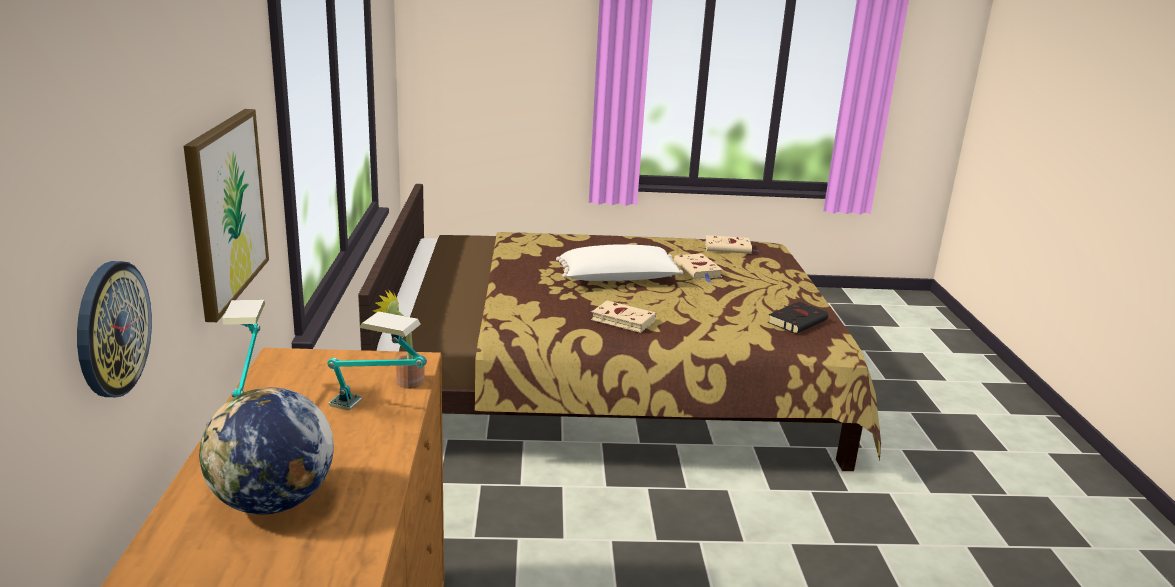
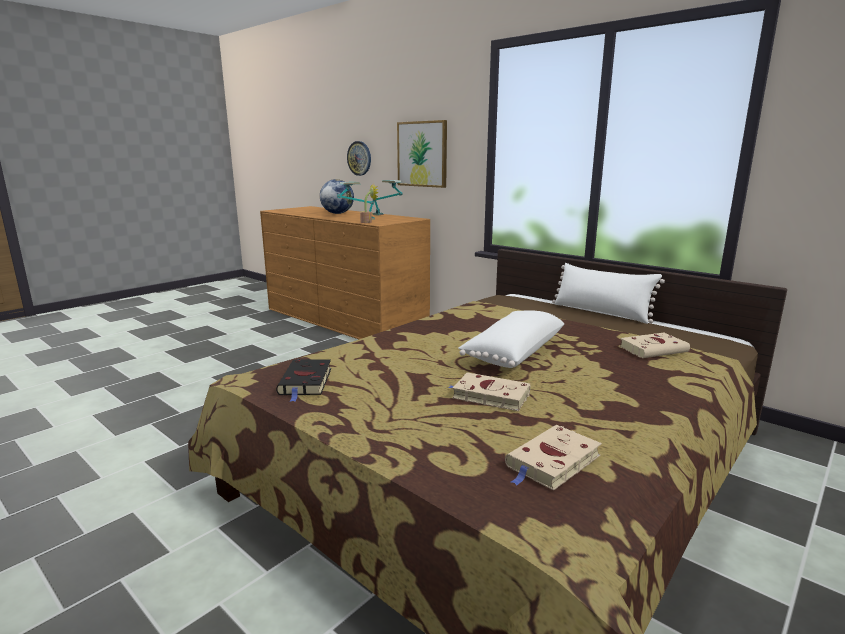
camera: 135 degrees right, 5 degrees down
beige book [590,301,656,333] -> beige book moved to [619,333,690,358]
none -> white pillow [552,263,665,324]

